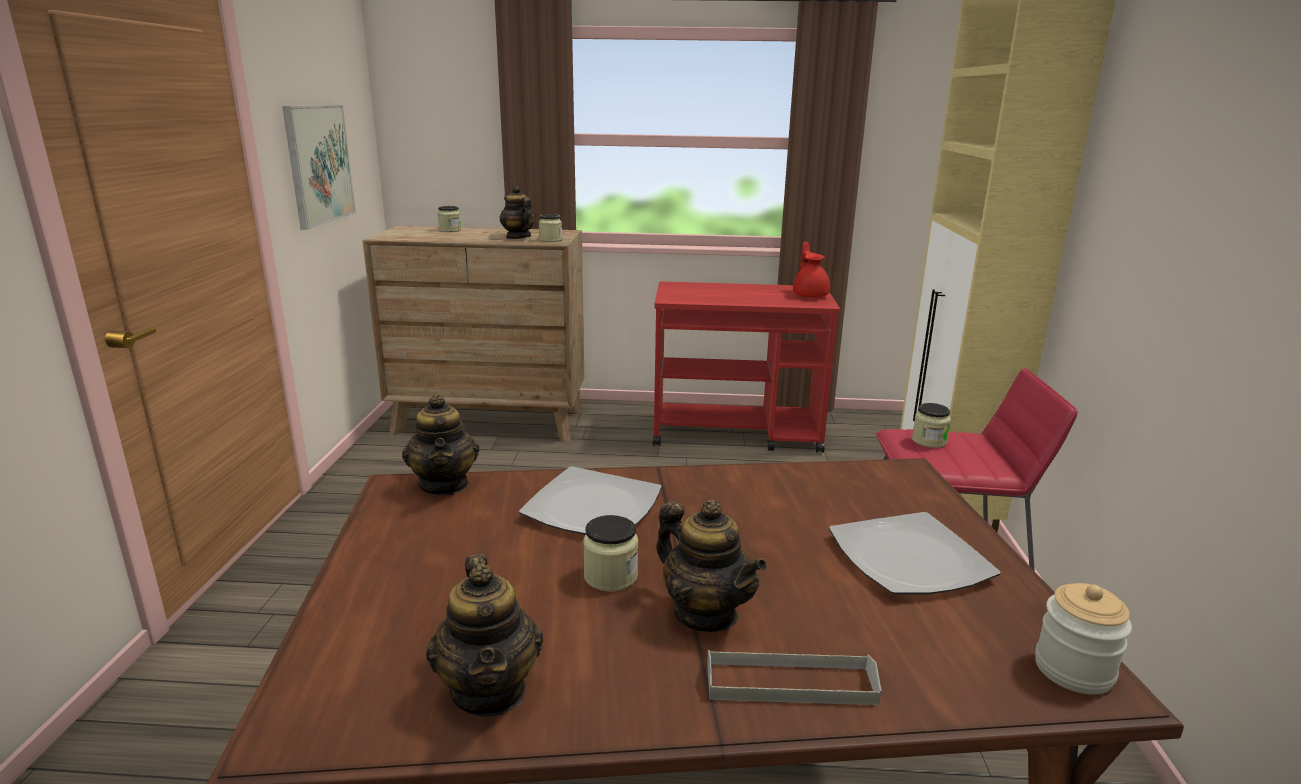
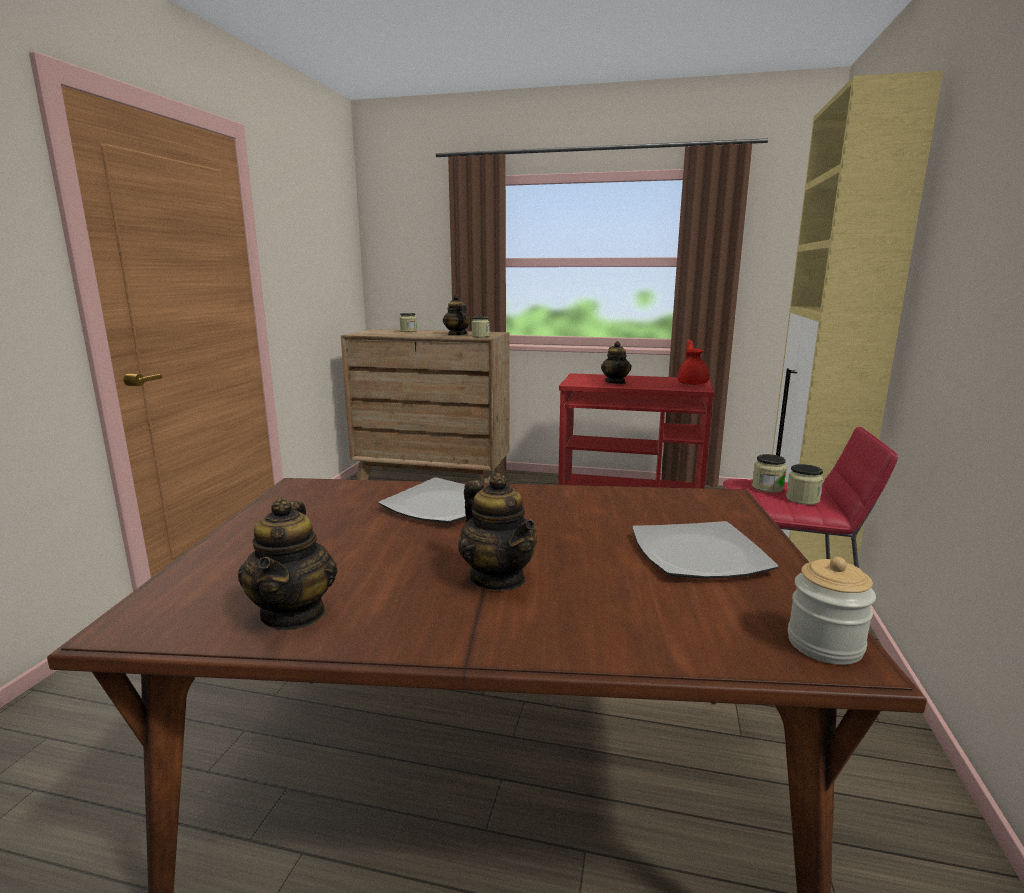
camera: 10 degrees right, 5 degrees down
picture [282,105,356,230] -> none
teapot [402,394,479,496] -> teapot moved to [601,341,631,384]
jar [583,515,638,592] -> jar moved to [786,464,823,505]
grey tray [707,650,882,705] -> none

